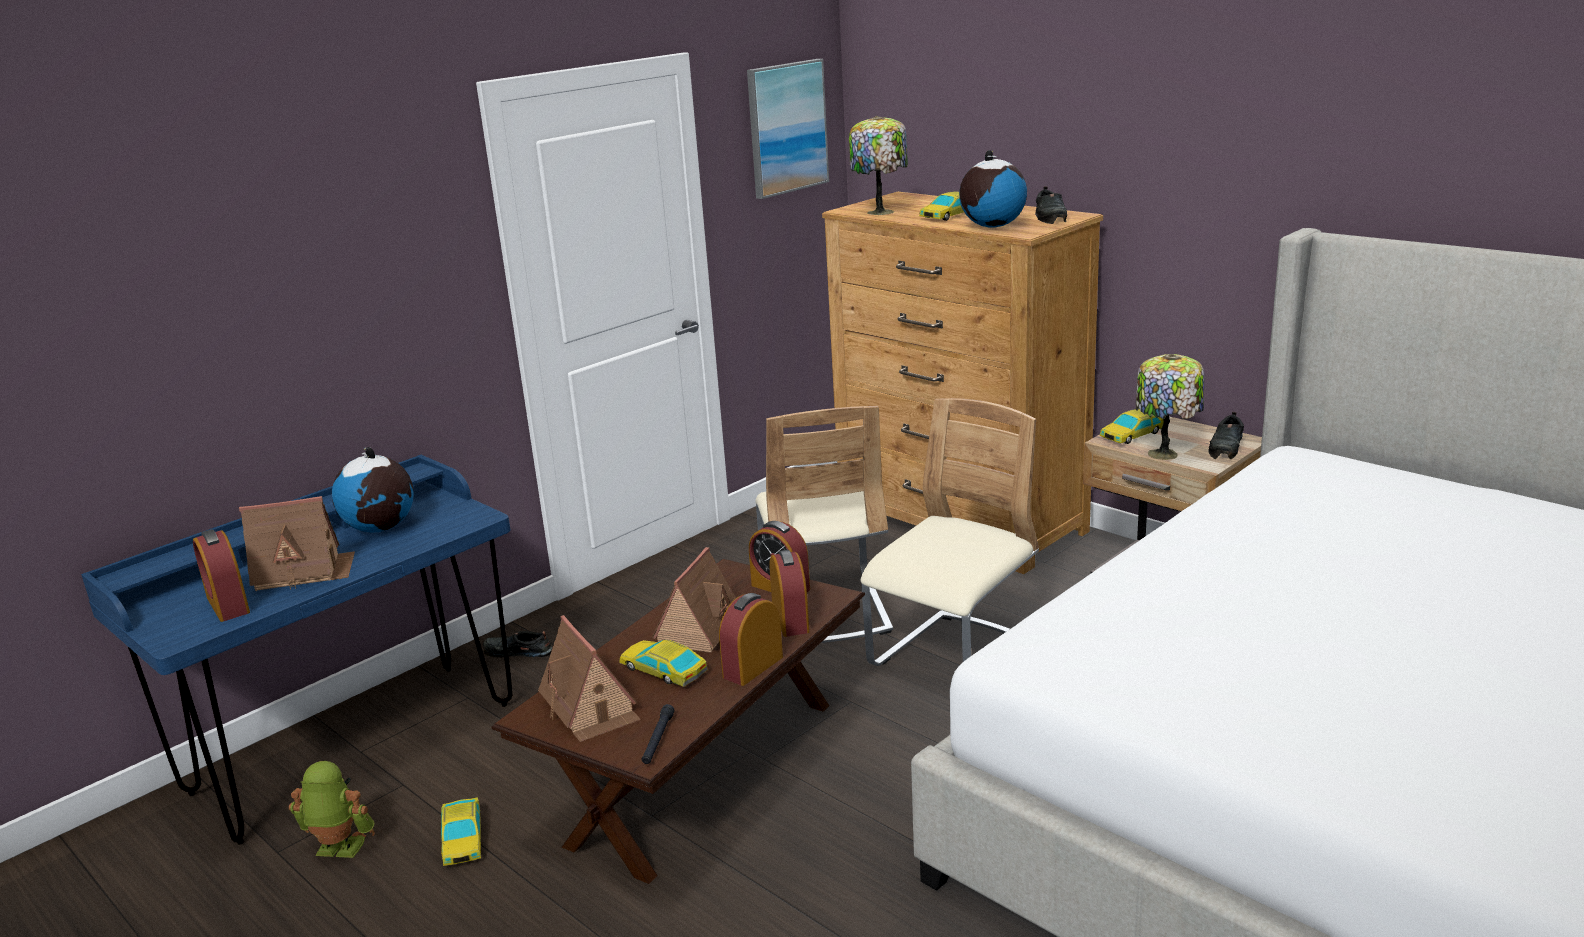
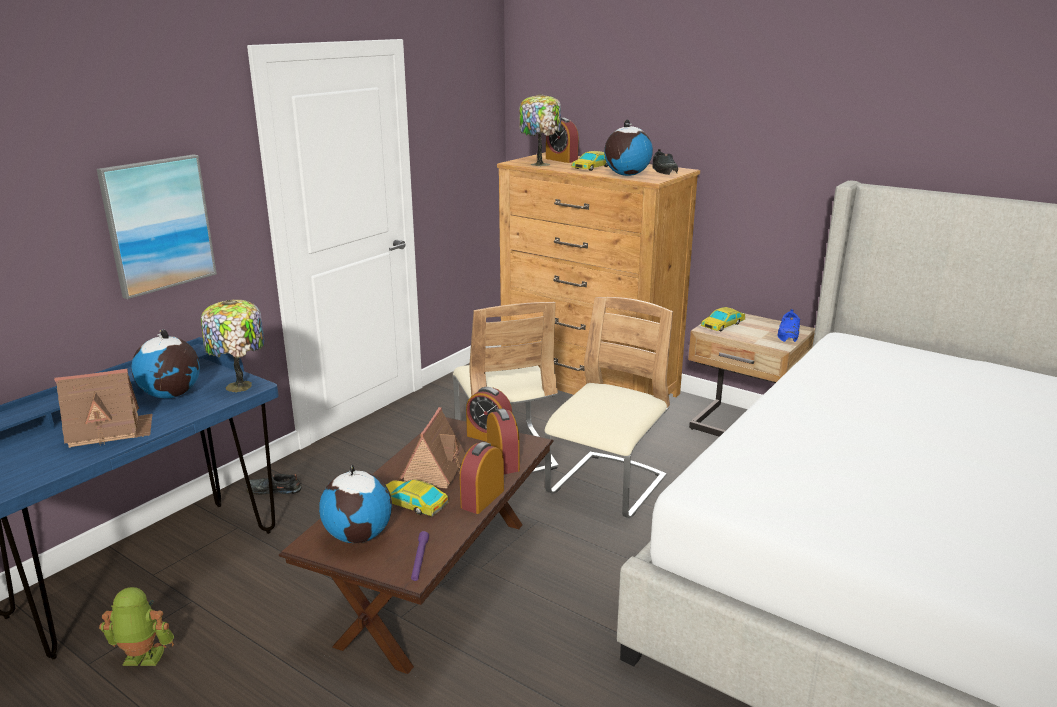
camera: 10 degrees left, 0 degrees up
alarm clock [193,529,250,622] -> alarm clock moved to [546,117,578,163]
toy car [441,797,481,866] -> none
toy house [538,615,641,742] -> globe [319,464,392,543]
black flashlight [642,704,675,764] -> purple flashlight [411,531,429,581]
picture [747,59,829,199] -> picture moved to [97,154,217,299]
table lamp [1136,354,1204,460] -> table lamp moved to [201,300,264,392]
black shoe [1208,412,1244,459] -> blue shoe [777,309,800,342]

